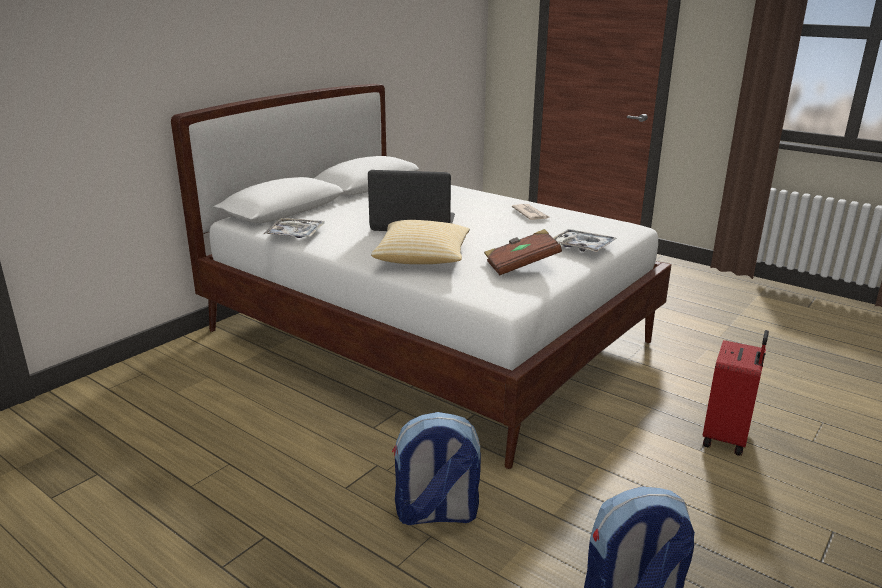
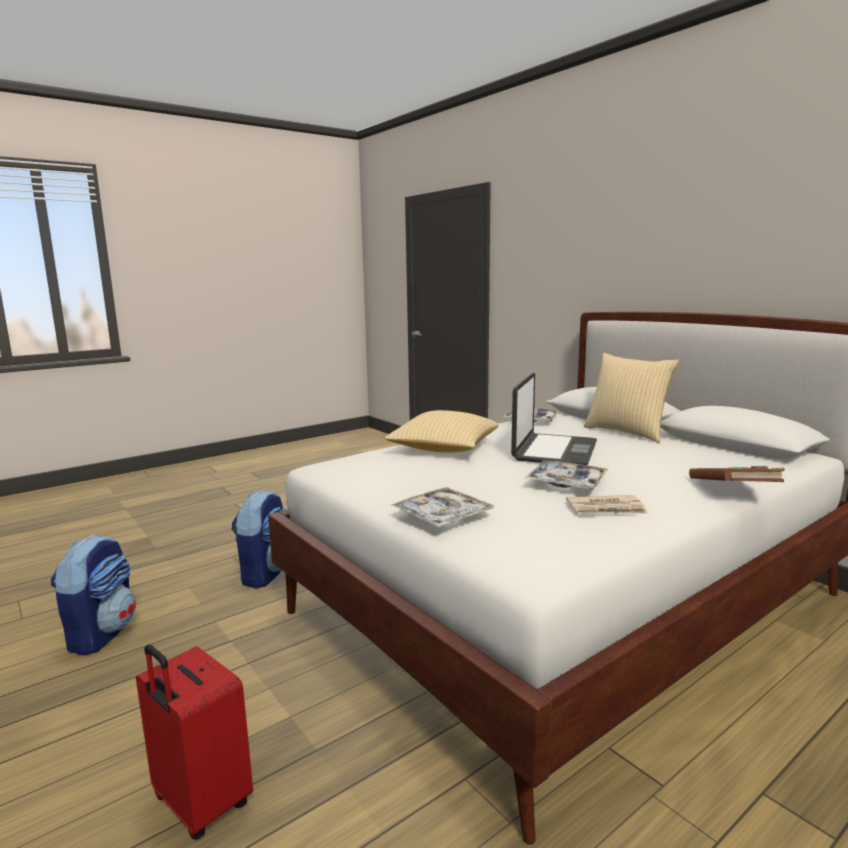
camera: 105 degrees right, 10 degrees down
brown book [484,229,562,276] -> brown book moved to [689,466,785,482]
none -> tray [525,460,608,489]
none -> pillow [584,353,680,443]

